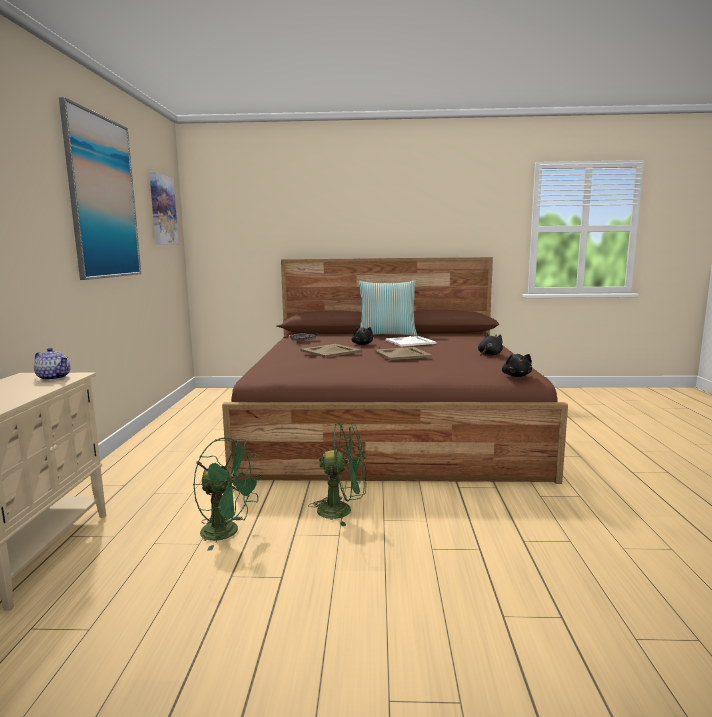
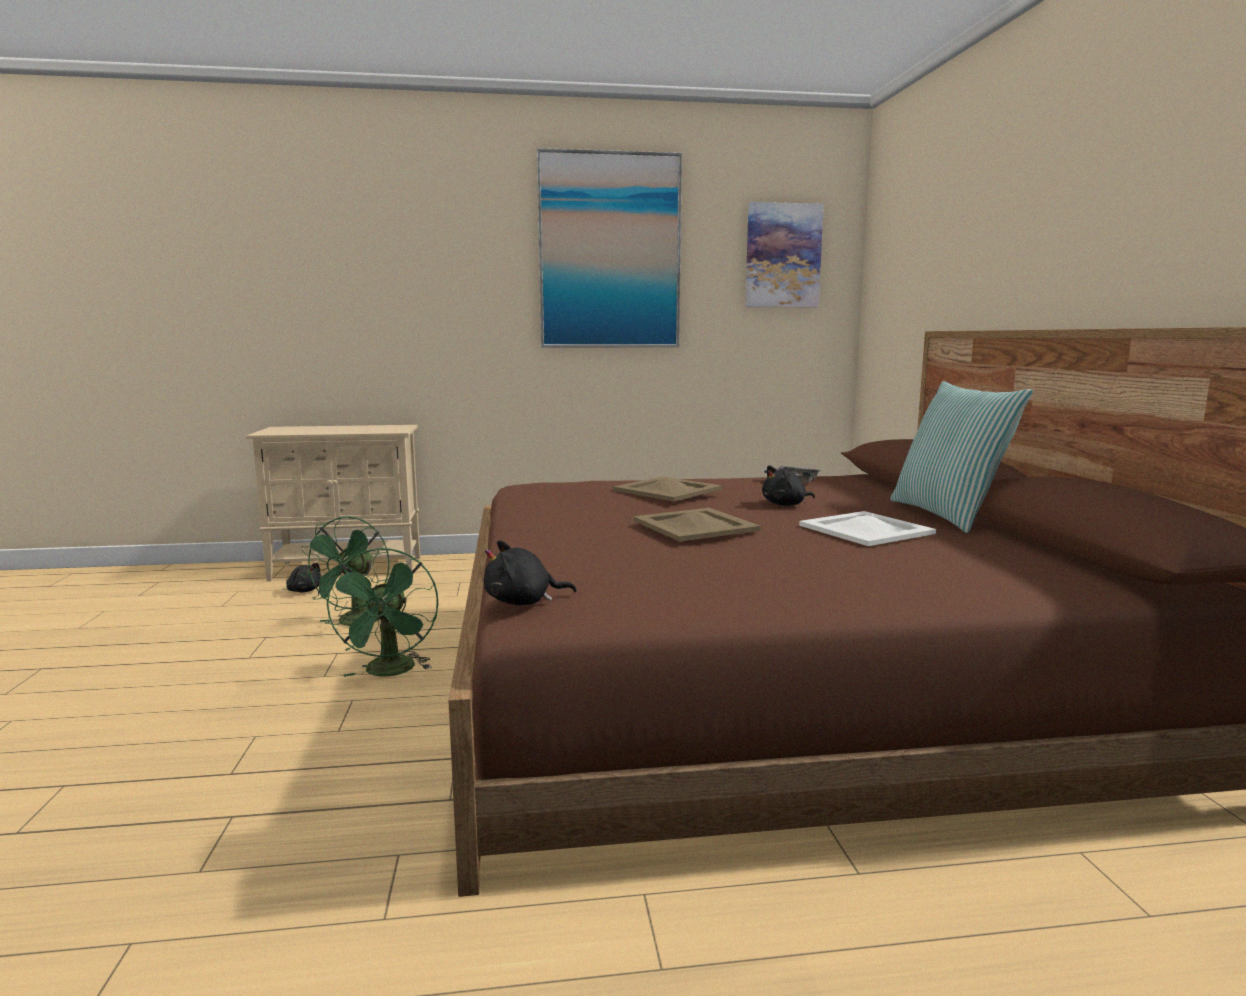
camera: 80 degrees right, 0 degrees up
teapot [34,348,70,380] -> none
black plush toy [478,334,503,356] -> black plush toy moved to [286,563,322,592]

